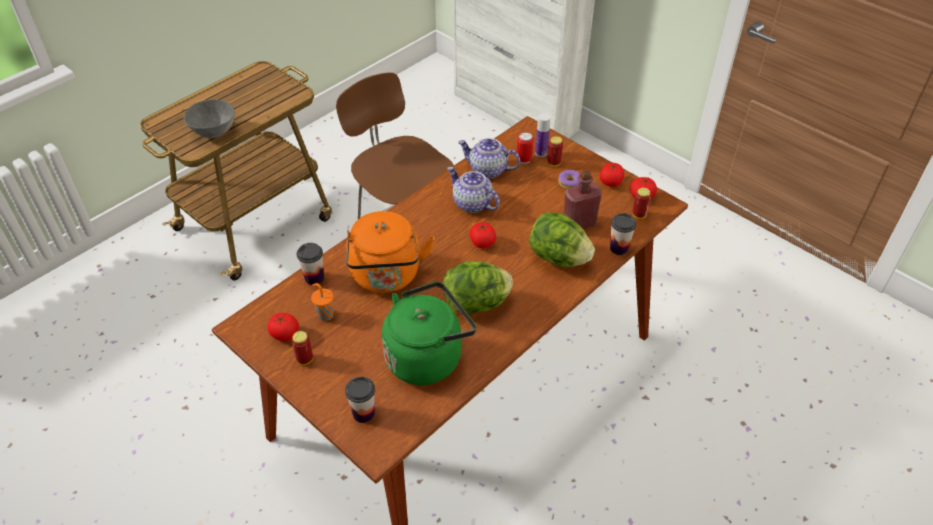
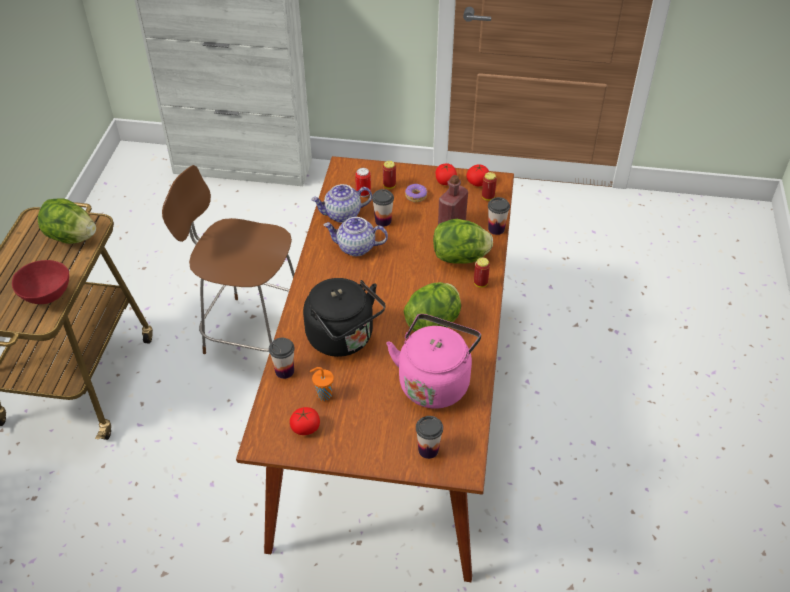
camera: 35 degrees left, 0 degrees up
grey bowl [184,99,235,138] -> red bowl [12,260,69,304]
can [292,331,313,365] -> can moved to [474,258,490,288]
orange kettle [346,211,435,293] -> black kettle [303,278,385,357]
green kettle [382,281,476,385] -> pink kettle [386,314,481,409]
tomato [470,222,496,248] -> none
bottle [535,113,550,157] -> none
none -> lettuce [38,198,96,244]
none -> cup [372,189,394,227]

